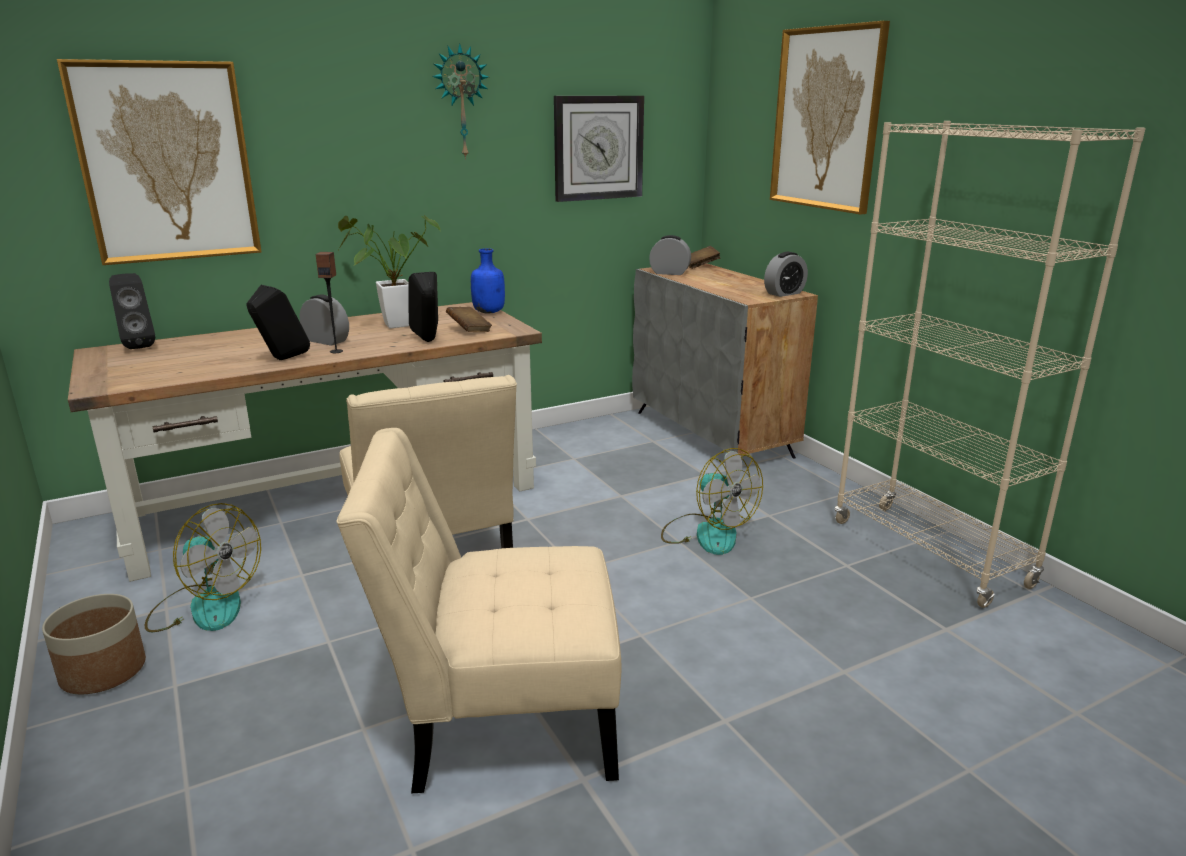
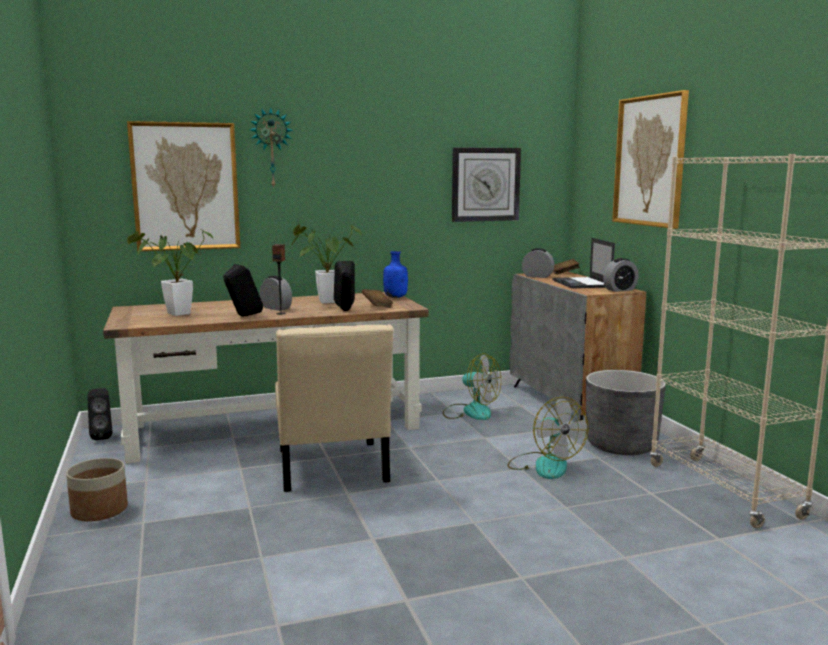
camera: 10 degrees right, 10 degrees down
black speaker [109,273,155,349] -> black speaker moved to [87,388,112,440]
fan [145,503,261,632] -> fan moved to [443,353,501,420]
beige chair [336,428,622,793] -> none
wall clock [432,43,489,159] -> wall clock moved to [249,107,293,189]
none -> potted plant [127,230,214,316]
none -> laptop [553,238,615,289]
none -> grey planter [586,370,666,455]

